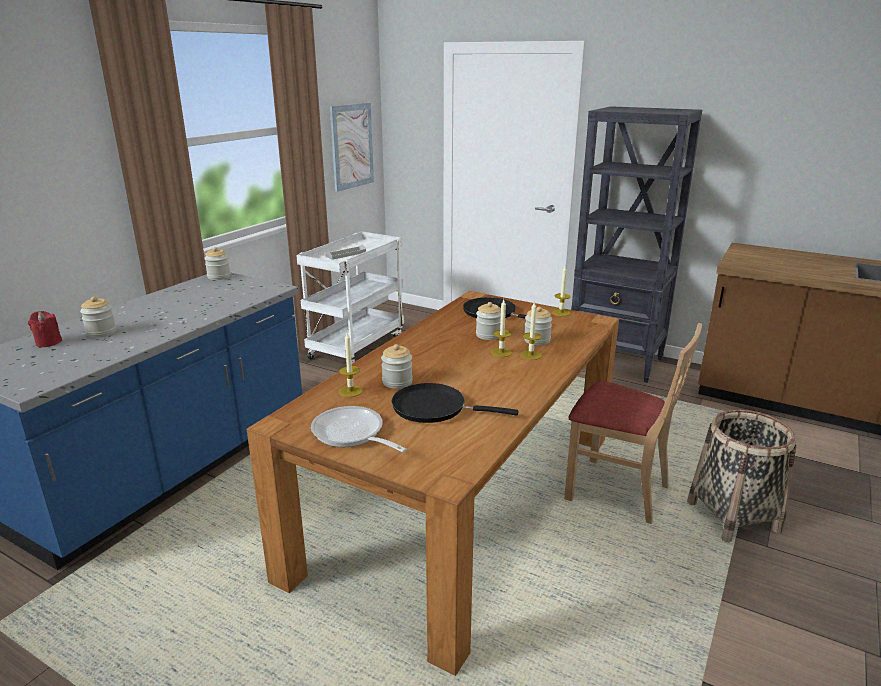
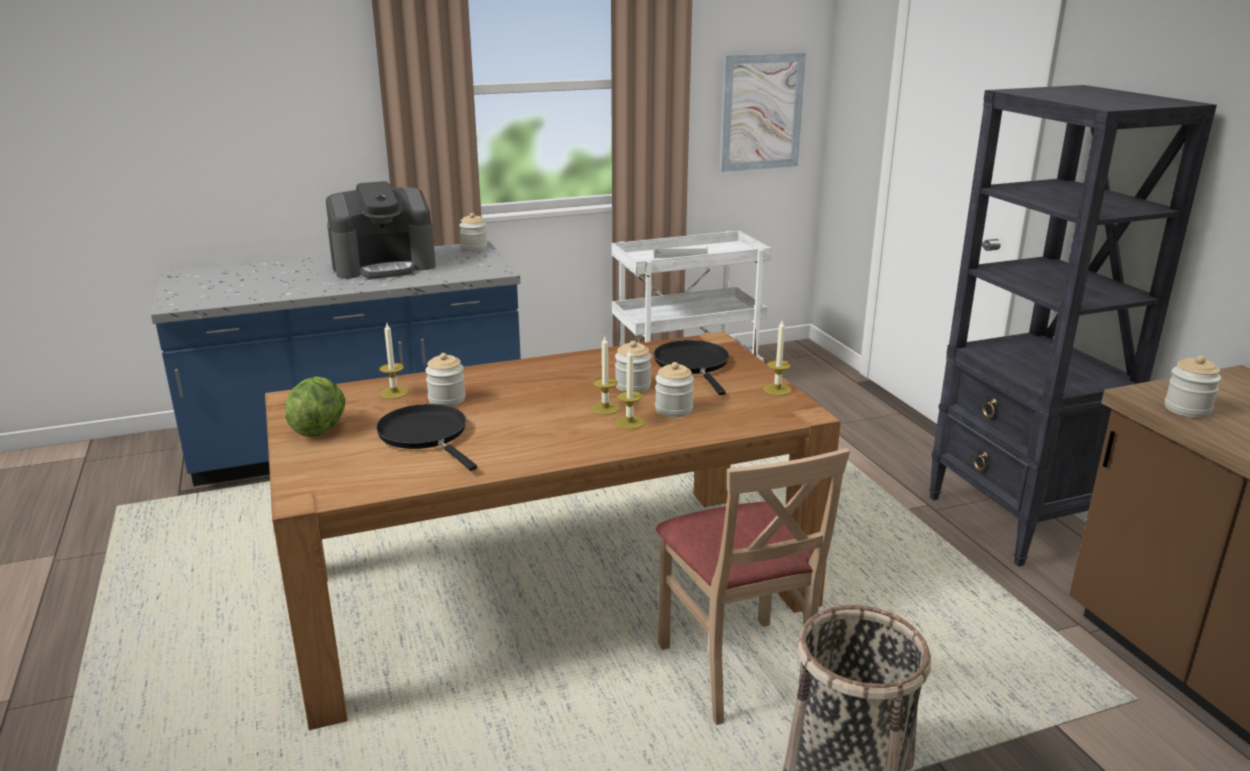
camera: 40 degrees right, 0 degrees up
red candle [28,311,62,347] -> none
jar [80,296,116,338] -> jar moved to [1165,355,1222,418]
frying pan [311,406,407,452] -> lettuce [285,376,346,437]
none -> coffee machine [326,181,436,279]

